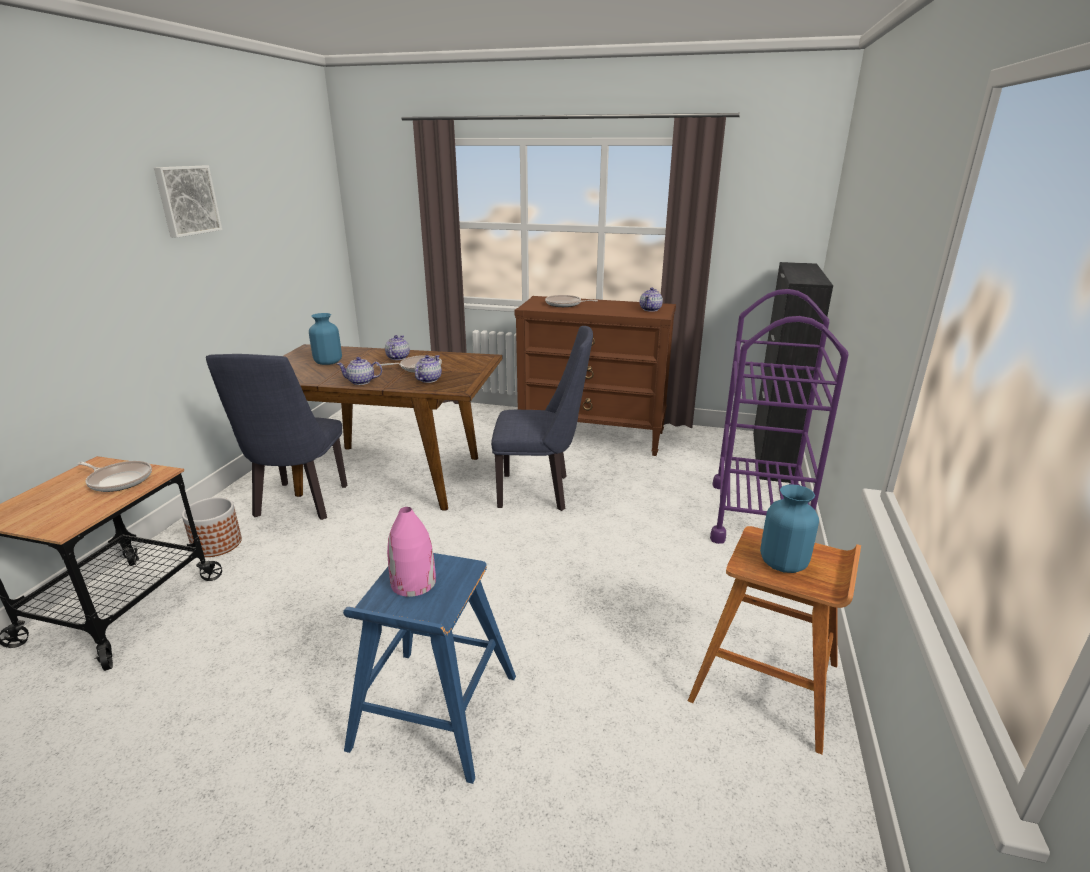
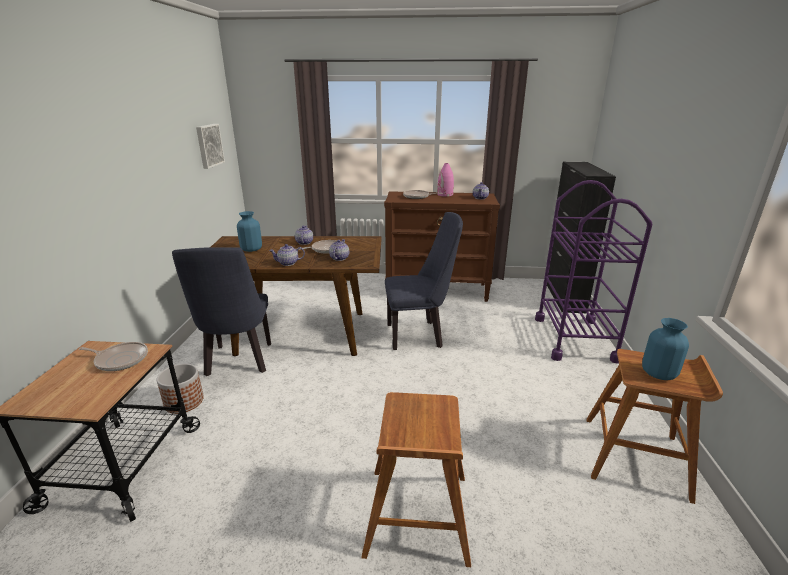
camera: 10 degrees left, 0 degrees up
picture [154,166,222,238] -> picture moved to [196,124,225,169]
blue stool [343,553,516,784] -> brown stool [362,392,471,567]
pink vase [387,507,436,597] -> pink vase moved to [437,163,454,197]

